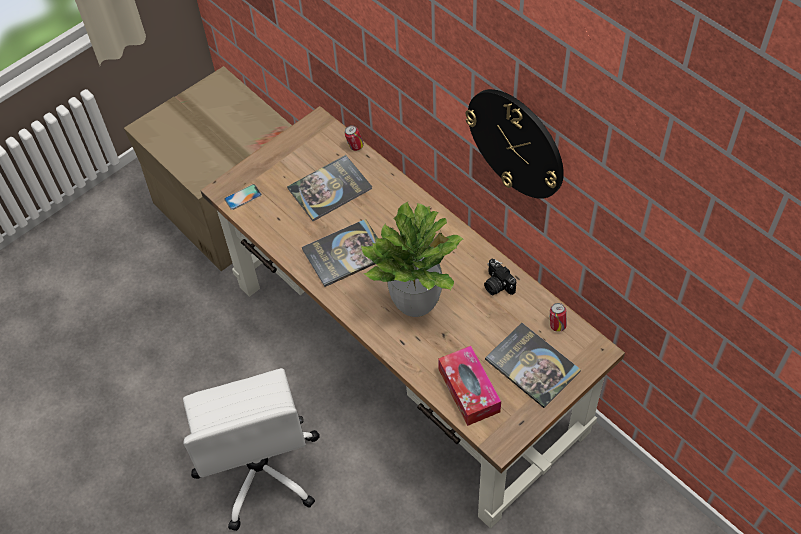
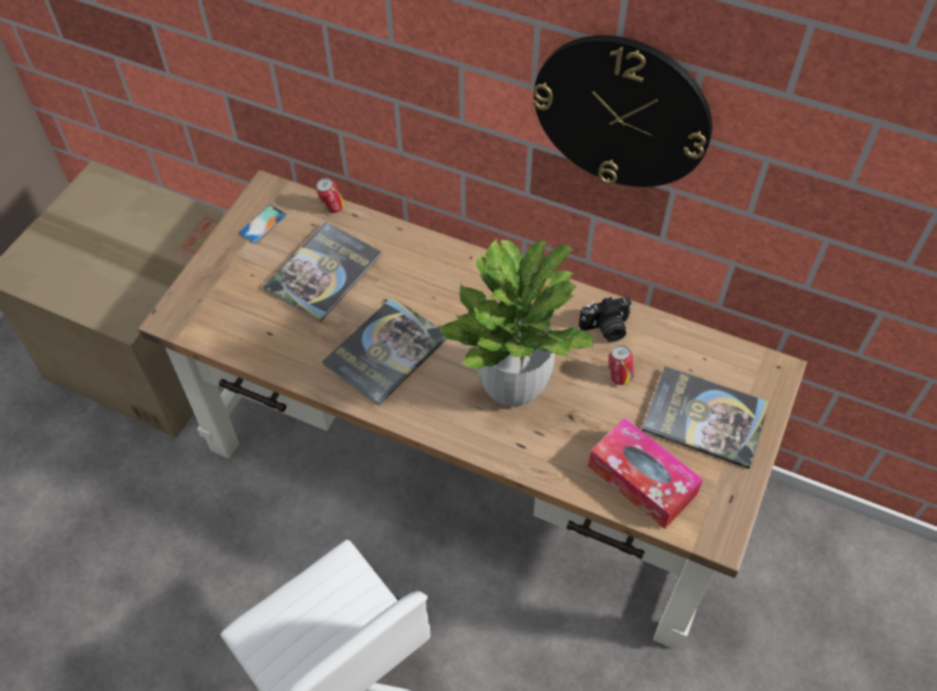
camera: 25 degrees left, 0 degrees up
phone [225,184,262,210] -> phone moved to [239,205,287,244]
camera [484,259,516,295] -> camera turned 45 degrees counterclockwise [579,297,632,342]
can [549,303,567,332] -> can moved to [609,345,634,385]

